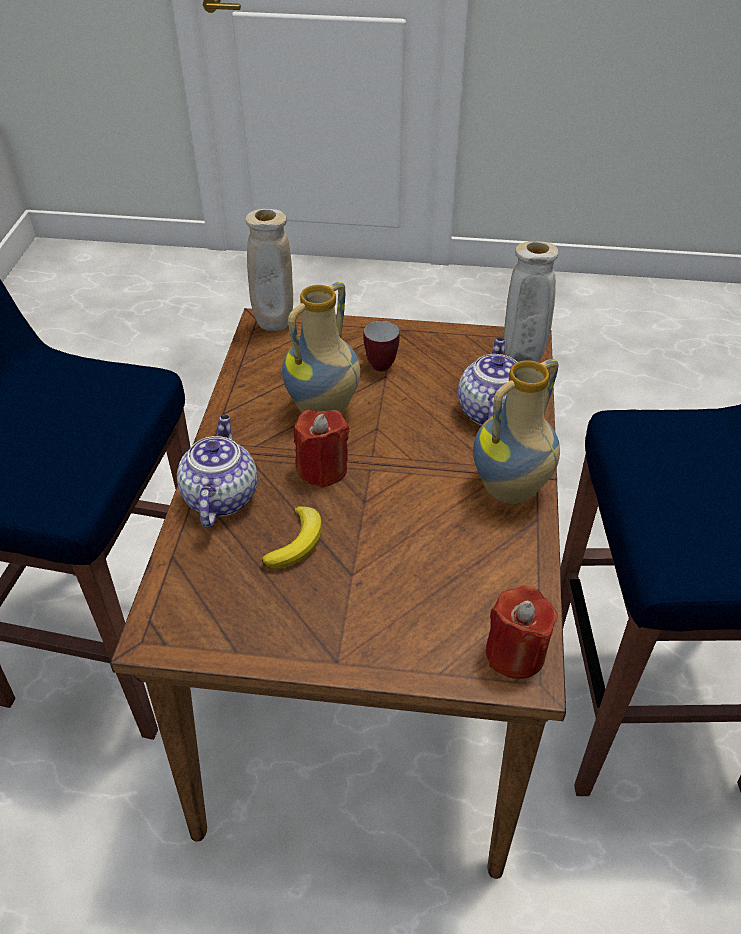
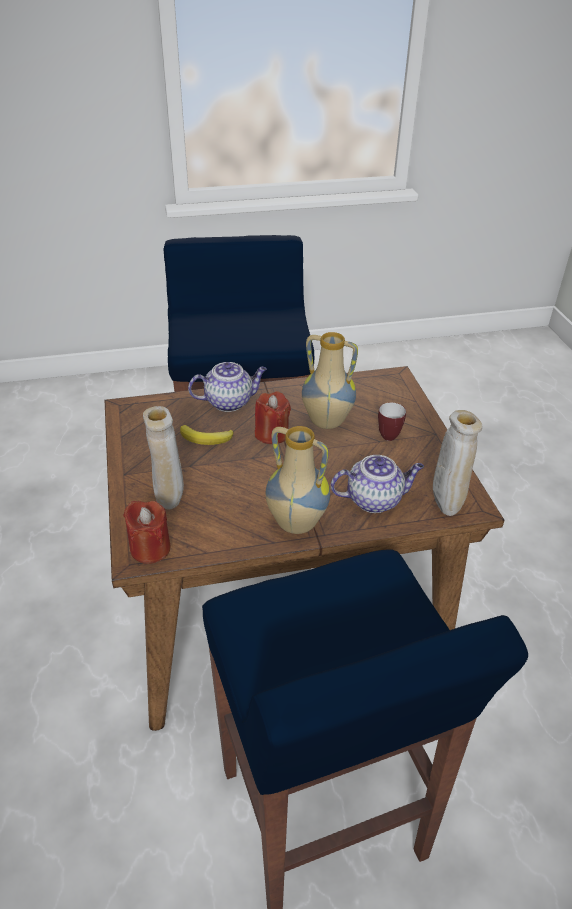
camera: 70 degrees right, 5 degrees down
beige vase [246,209,293,331] -> beige vase moved to [143,406,184,509]

